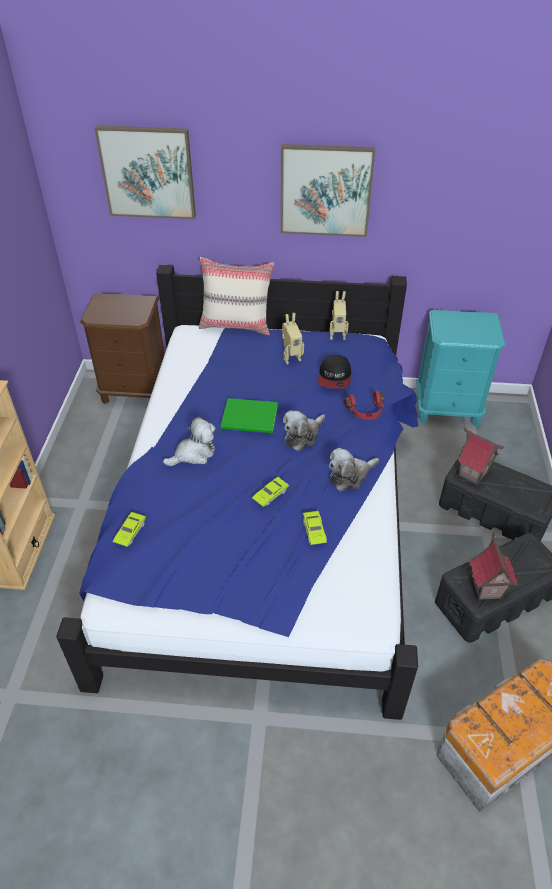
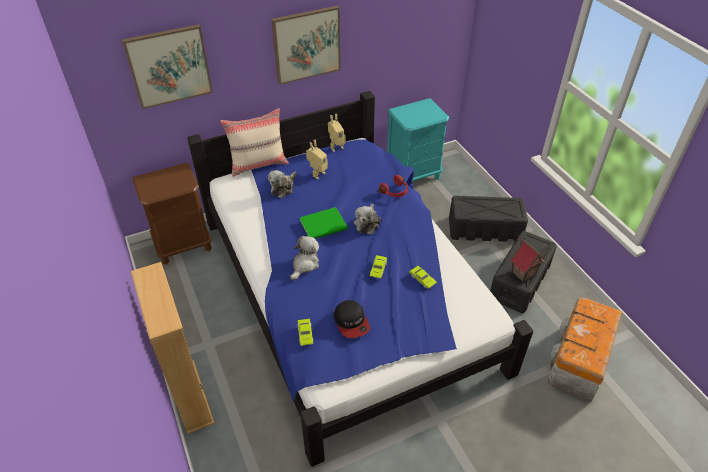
camera: 30 degrees left, 0 degrees up
cap [318,355,351,389] -> cap moved to [333,300,370,338]
plush toy [329,448,379,491] -> plush toy moved to [268,170,296,198]
toy house [457,428,504,485] -> none

